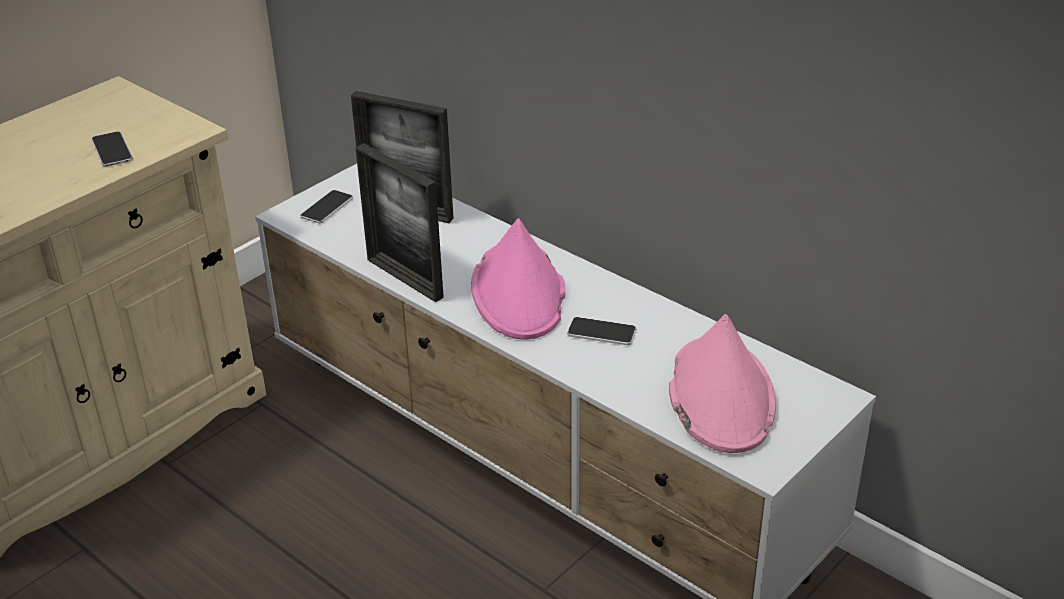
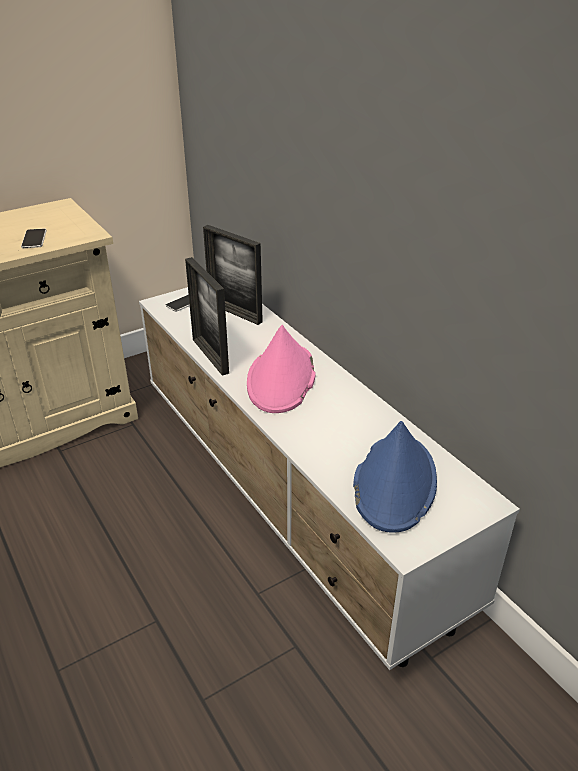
camera: 15 degrees right, 0 degrees up
phone [567,317,636,345] -> none
pink hat [669,314,776,453] -> blue hat [353,421,437,533]

